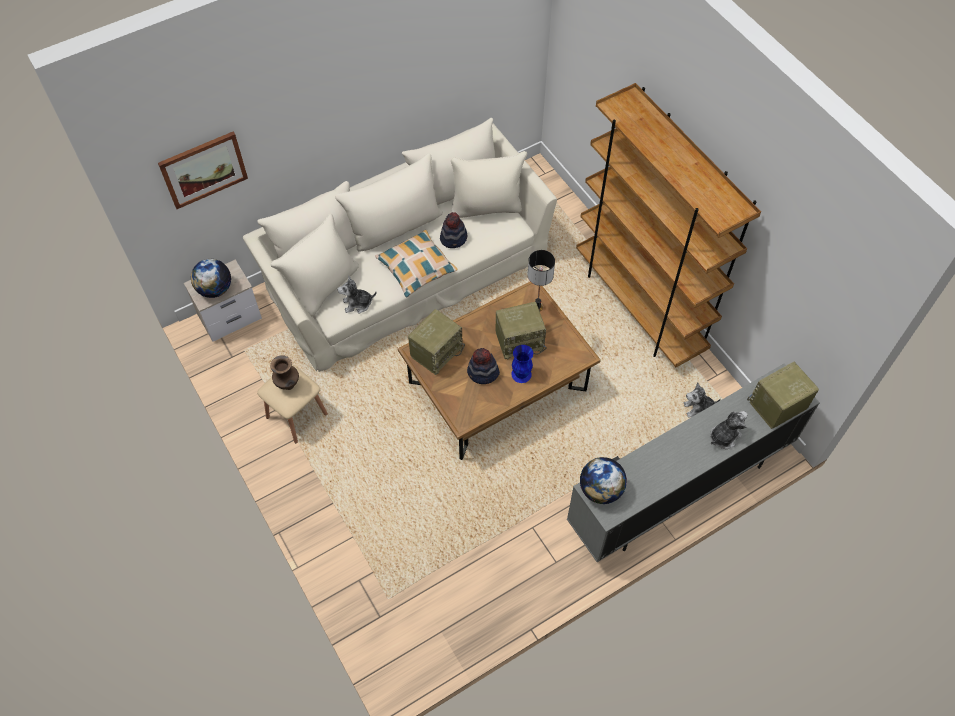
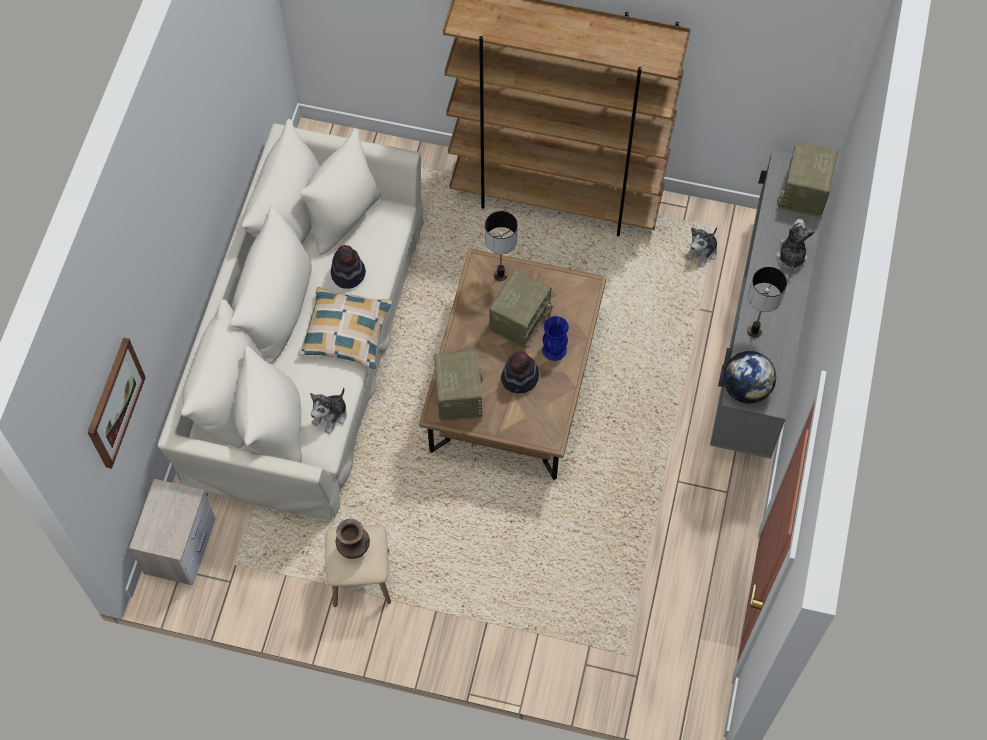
camera: 45 degrees left, 5 degrees up
globe [191,259,231,298] -> none
none -> table lamp [747,267,787,338]

